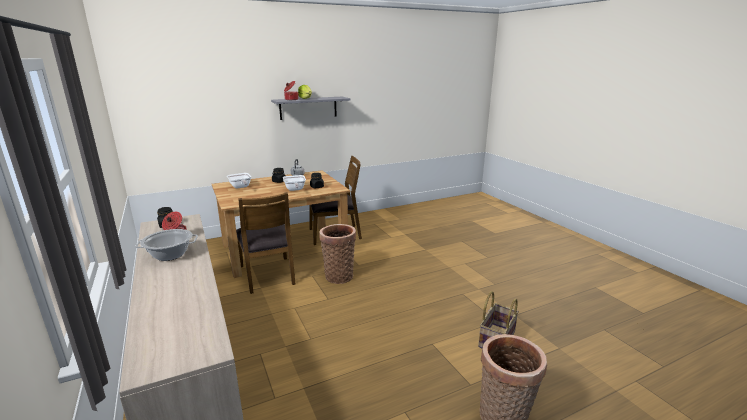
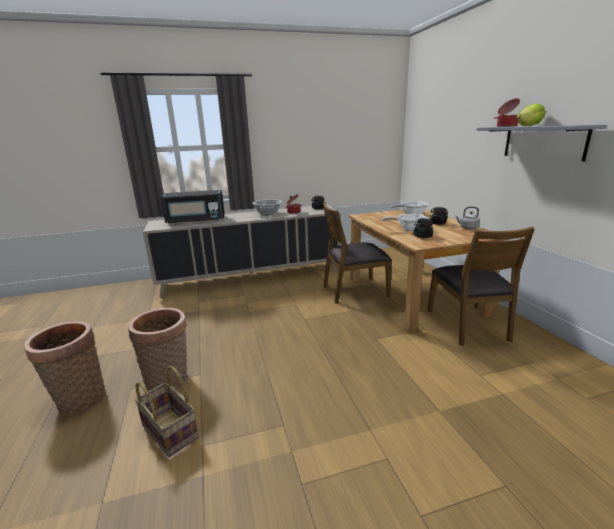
camera: 100 degrees right, 0 degrees up
basket [319,224,356,284] -> basket moved to [128,308,187,391]
none -> black microwave [161,190,225,224]

